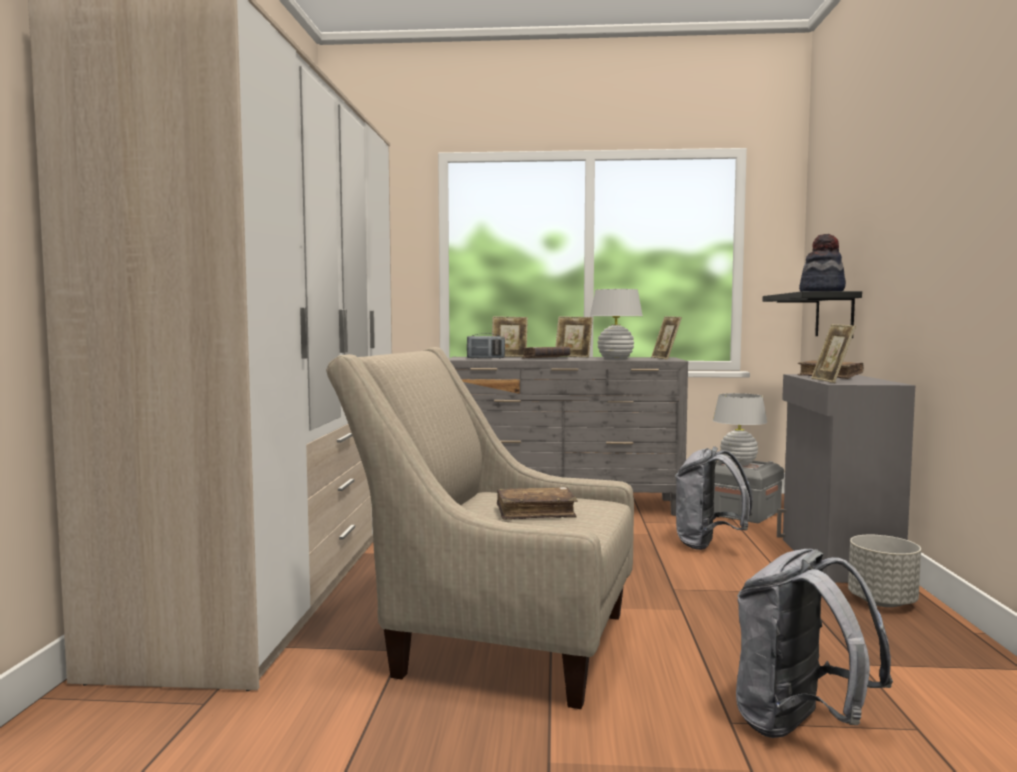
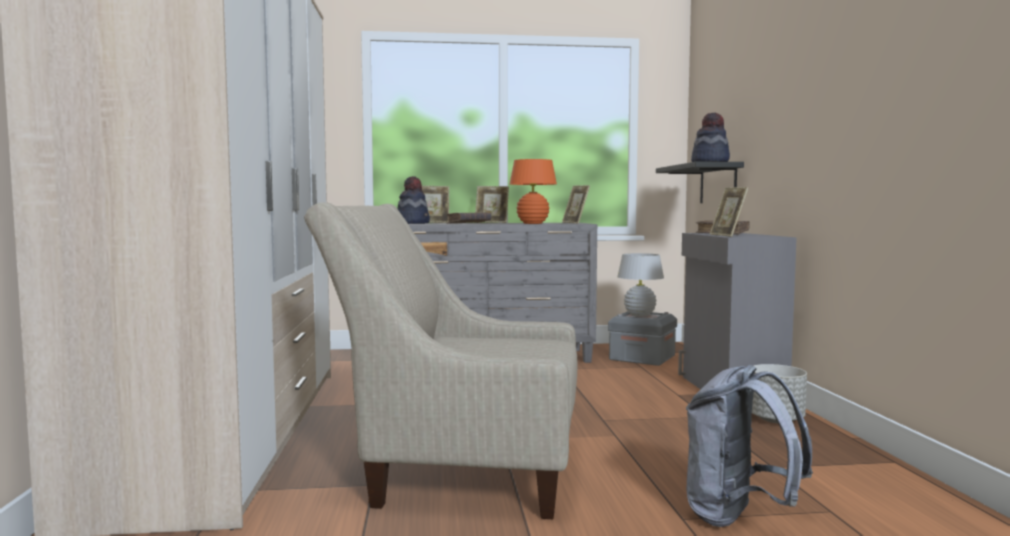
camera: 10 degrees left, 0 degrees up
radio [467,333,505,358] -> hat [397,176,430,224]
brown book [497,487,578,520] -> none
white table lamp [590,289,643,360] -> orange table lamp [510,159,557,224]
grey backpack [675,446,752,550] -> none

